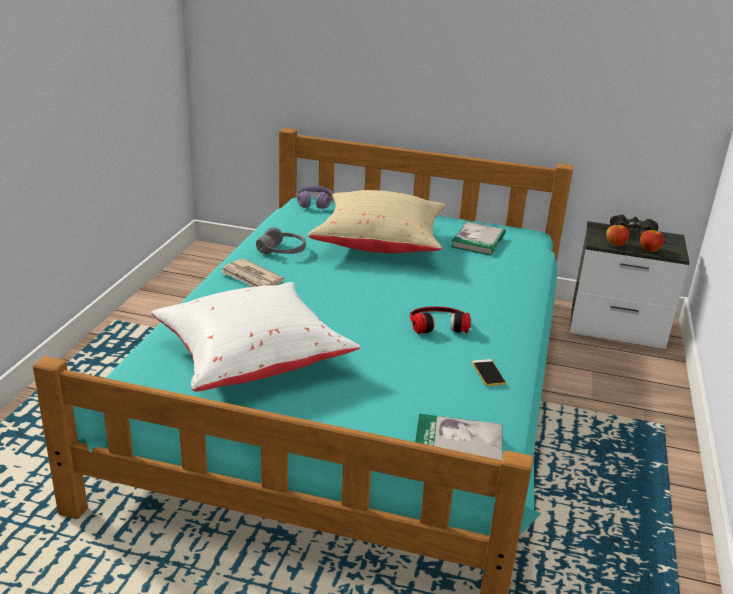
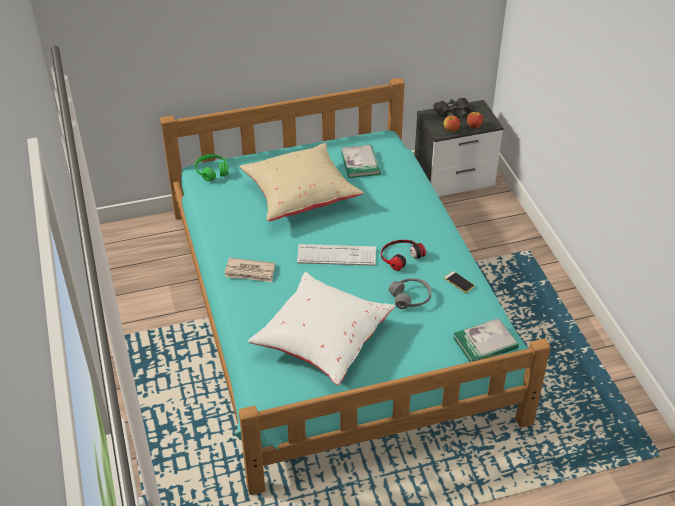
camera: 30 degrees left, 15 degrees up
grey headphones [256,228,306,254] -> grey headphones moved to [389,278,431,309]
purple headphones [296,185,333,209] -> green headphones [195,154,228,182]
none -> keyboard [297,244,376,266]

